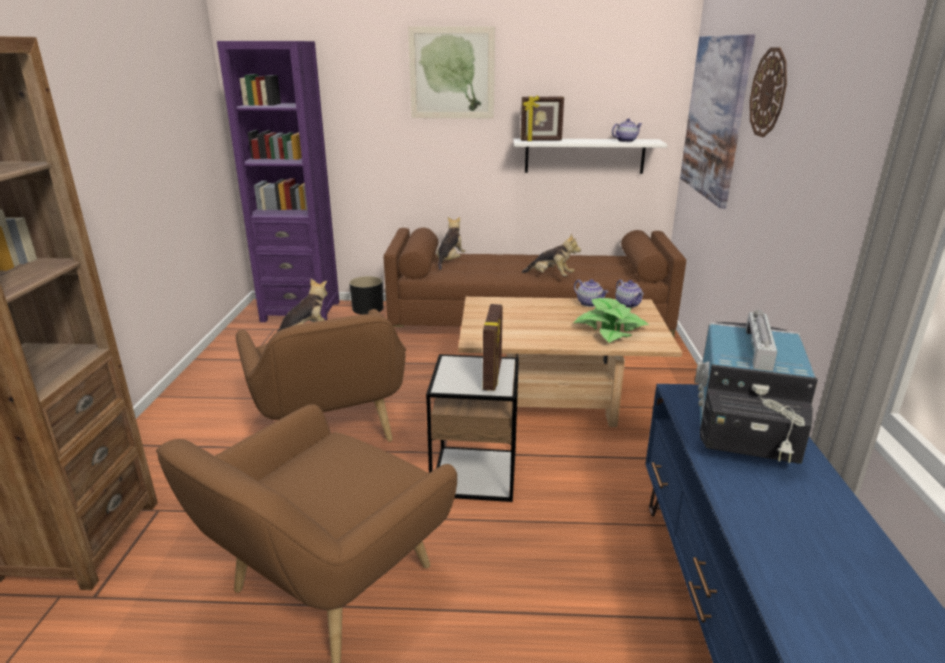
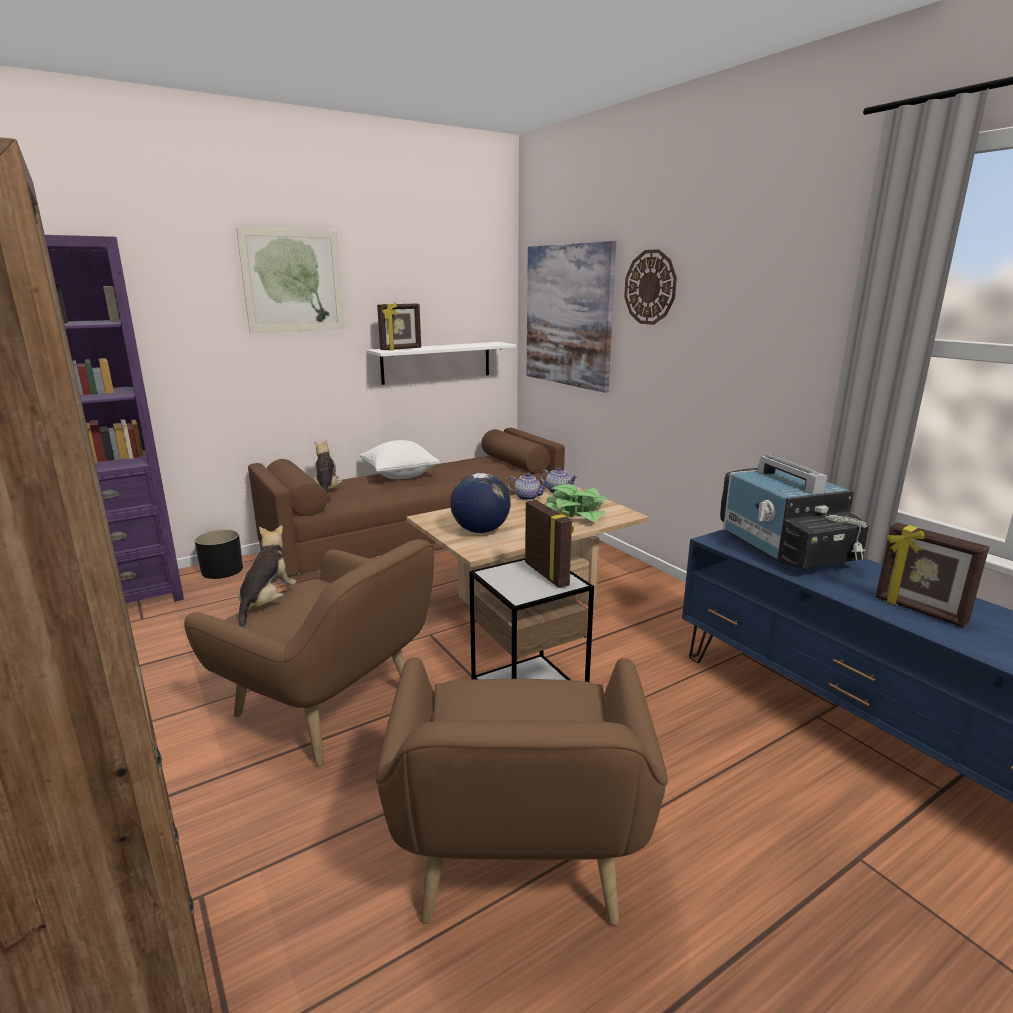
camera: 35 degrees left, 5 degrees down
plush toy [522,234,581,276] -> none
teapot [612,119,642,142] -> none
none -> white pillow [360,440,440,479]
none -> globe [450,473,511,533]
none -> picture frame [876,522,989,628]

